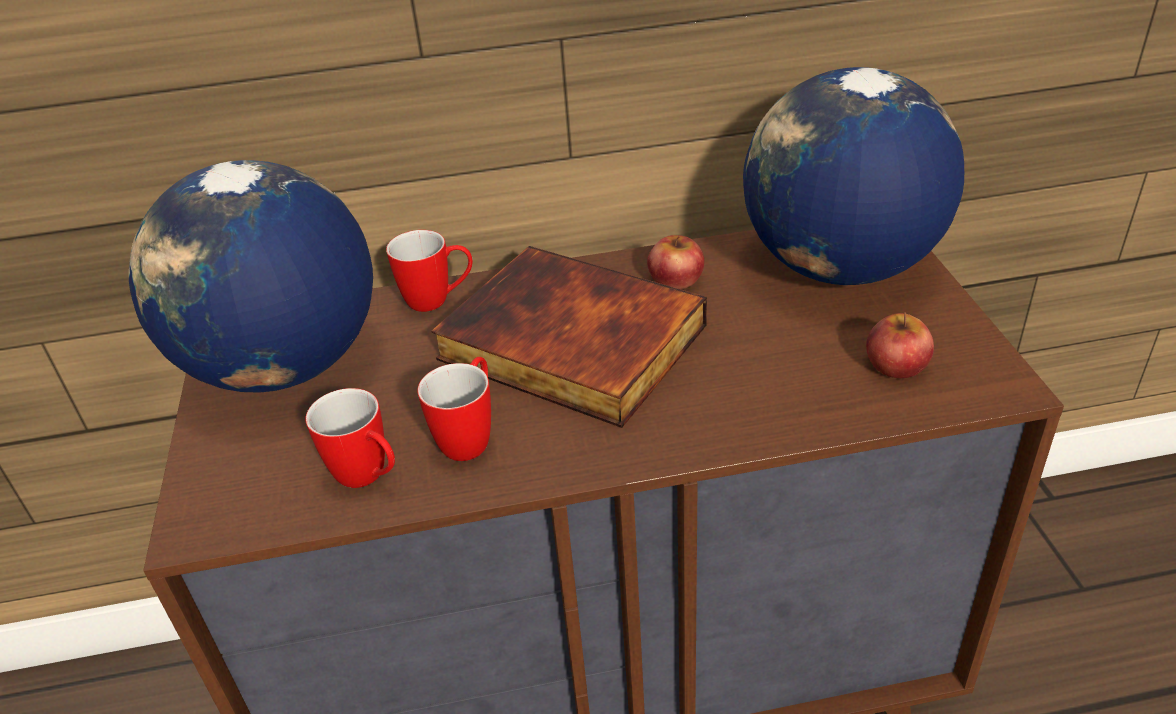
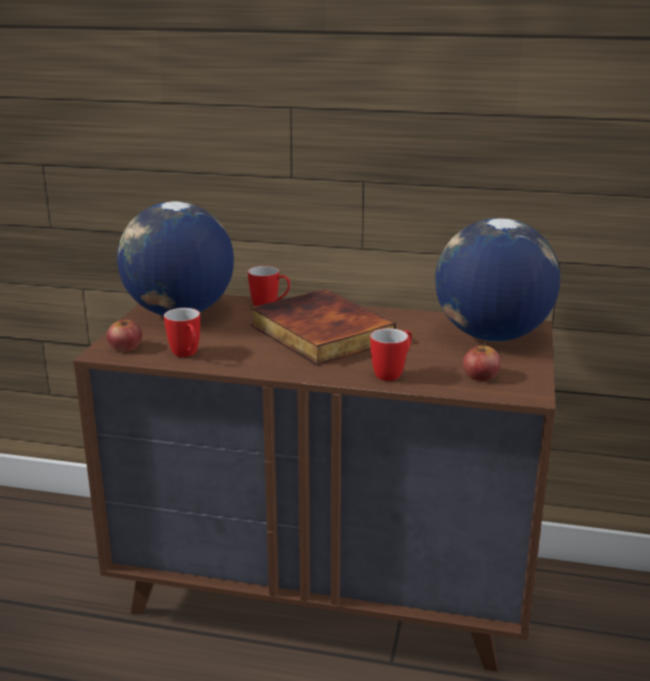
camera: 20 degrees right, 15 degrees down
mug [417,357,491,461] -> mug moved to [370,328,412,381]
apple [647,235,704,289] -> apple moved to [107,318,142,352]

